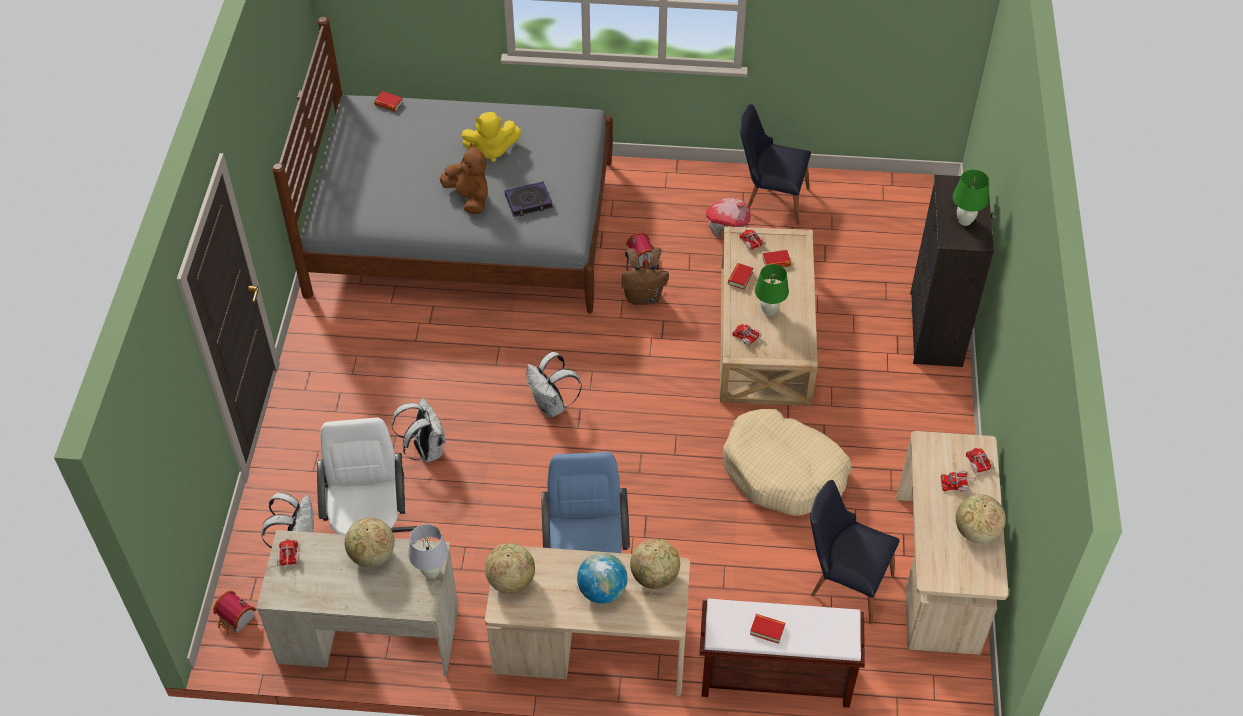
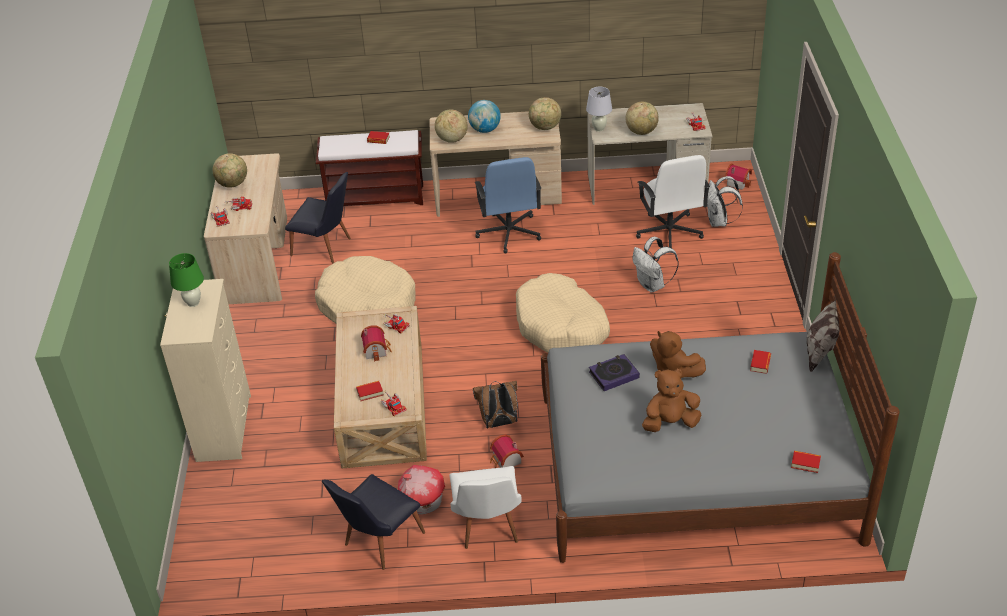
camera: 175 degrees right, 10 degrees down
yellow plush toy [461,112,521,162] -> brown plush toy [642,369,701,432]
white backpack [526,352,582,417] -> beige dog bed [516,273,610,353]
book [728,263,753,289] -> book moved to [750,350,771,374]
black chair [740,104,811,225] -> black chair turned 120 degrees clockwise [322,474,425,570]
green table lamp [755,264,789,316] -> toy house [361,325,392,362]
black dresser [910,175,994,367] -> beige dresser [160,279,251,462]
none -> white chair [449,466,522,549]
none -> pillow [807,296,840,372]

